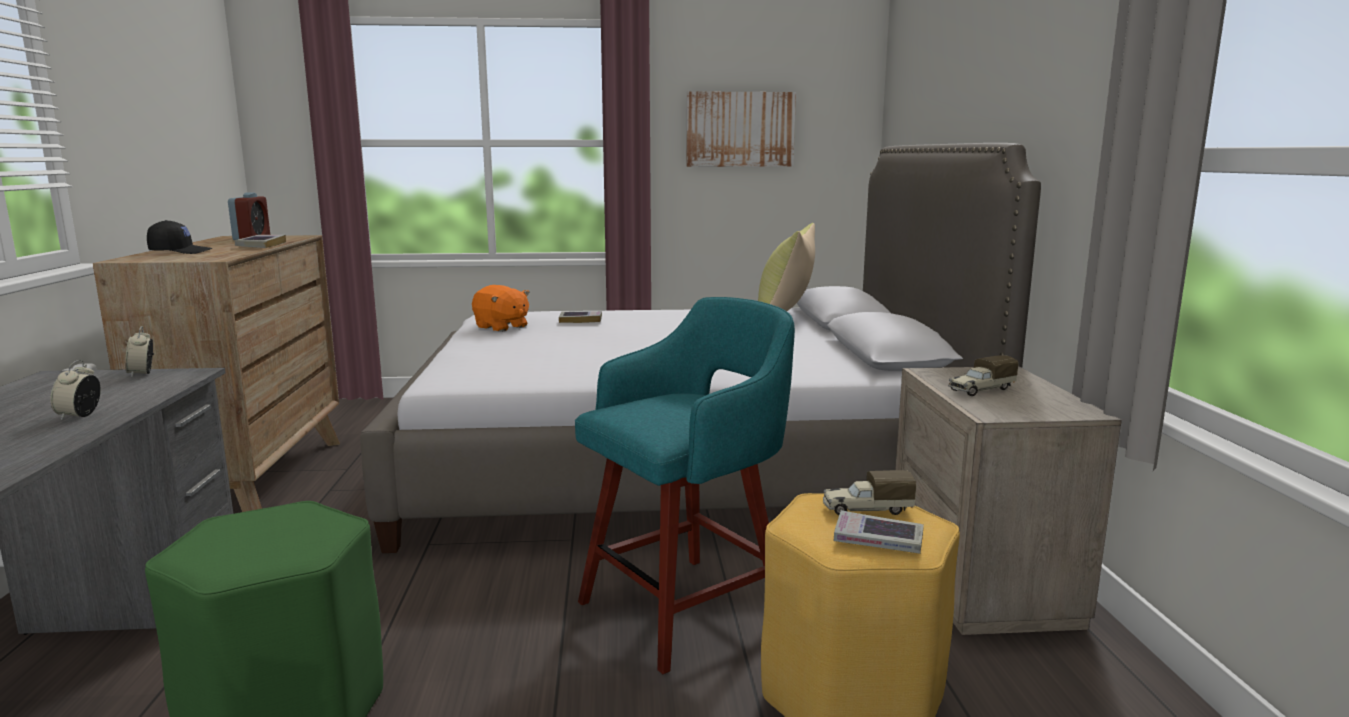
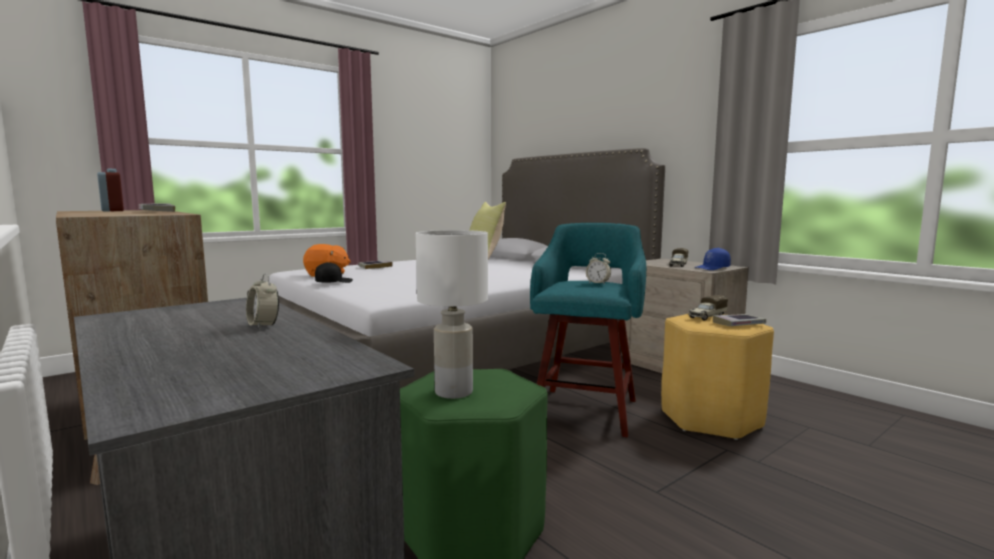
camera: 35 degrees left, 5 degrees down
alarm clock [125,326,154,377] -> alarm clock moved to [586,253,611,285]
black cap [147,220,213,254] -> black cap moved to [315,262,353,283]
picture [686,91,796,167] -> none
none -> white table lamp [416,230,488,399]
none -> blue cap [695,248,731,270]

